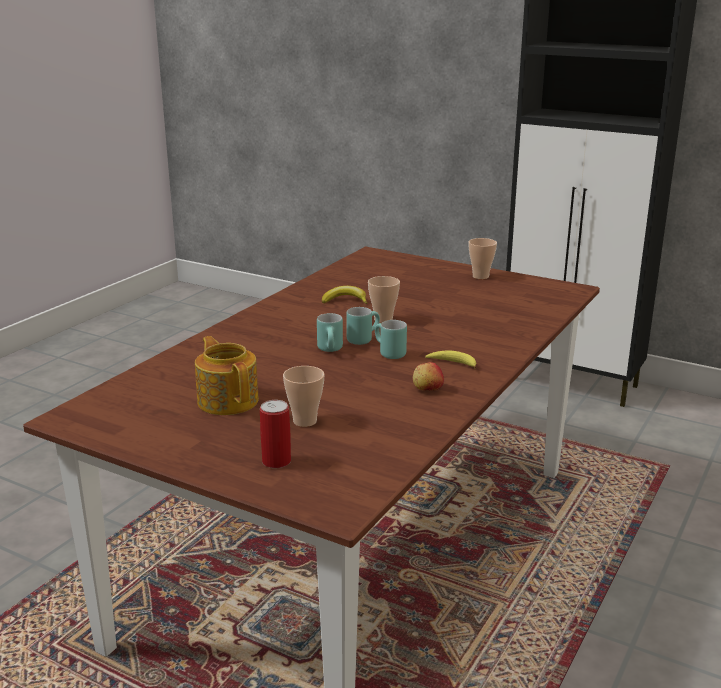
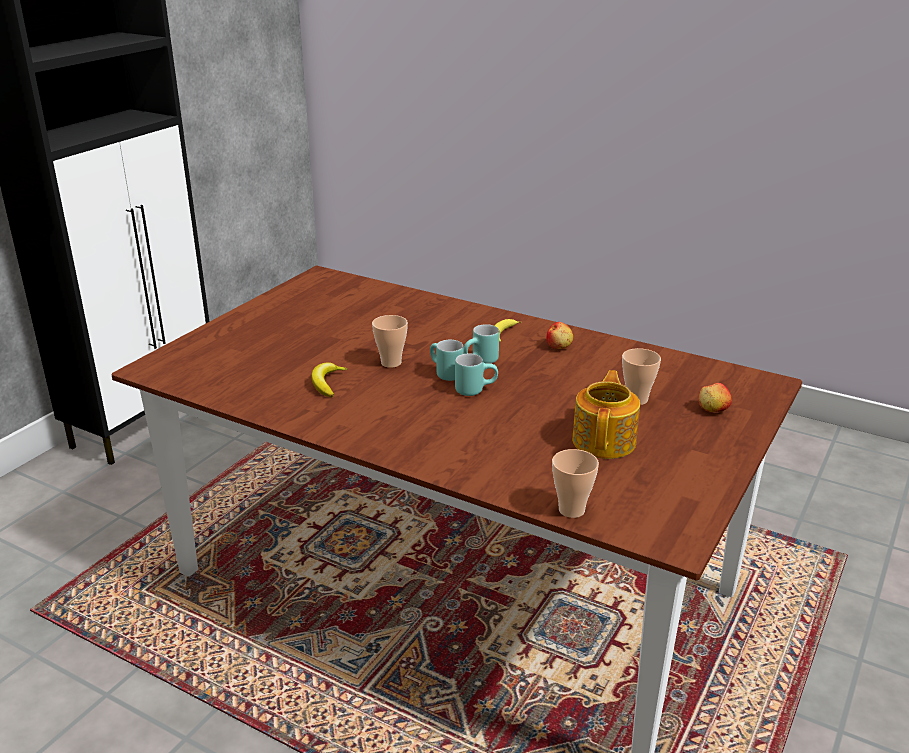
camera: 90 degrees left, 5 degrees up
teapot [195,336,259,415] -> teapot turned 135 degrees clockwise [572,370,640,459]
can [260,400,291,468] -> apple [698,383,732,412]
cup [468,238,497,279] -> cup moved to [552,449,599,518]

